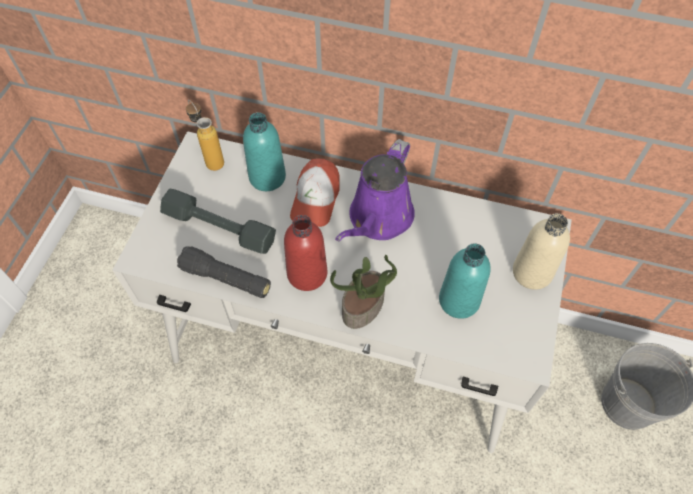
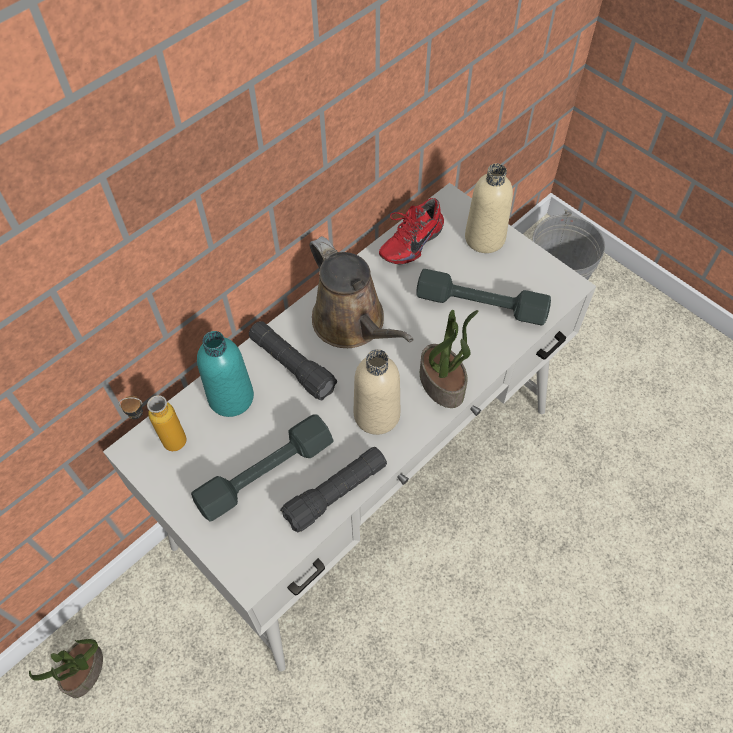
camera: 60 degrees left, 0 degrees up
red bottle [284,215,327,291] -> beige bottle [353,349,400,435]
cap [290,158,340,227] -> black flashlight [249,321,337,400]
purple watering can [335,139,415,242] -> brown watering can [310,236,414,348]
turquoise bottle [439,243,490,319] -> grey dumbbell [416,269,551,325]
none -> potted plant [29,639,103,698]
none -> red shoe [379,198,444,264]

